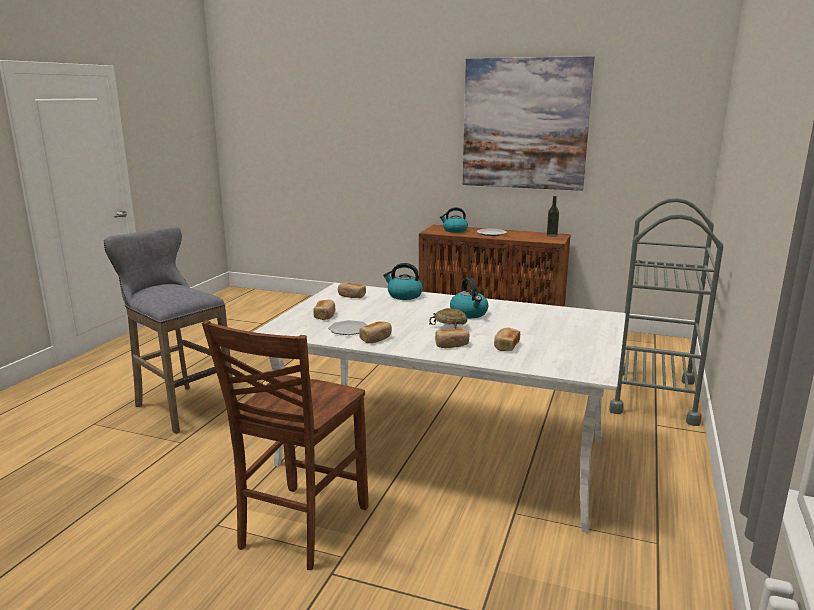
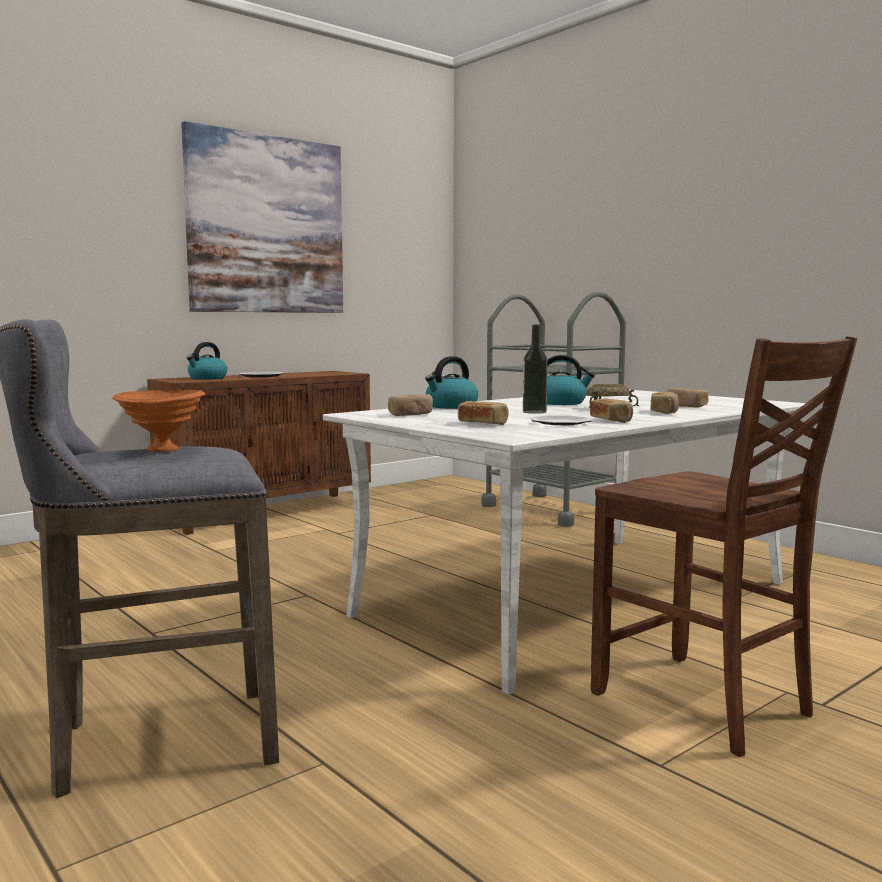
camera: 60 degrees left, 10 degrees down
bottle [547,196,559,237] -> bottle moved to [523,325,548,414]
none -> orange bowl [112,390,206,452]

